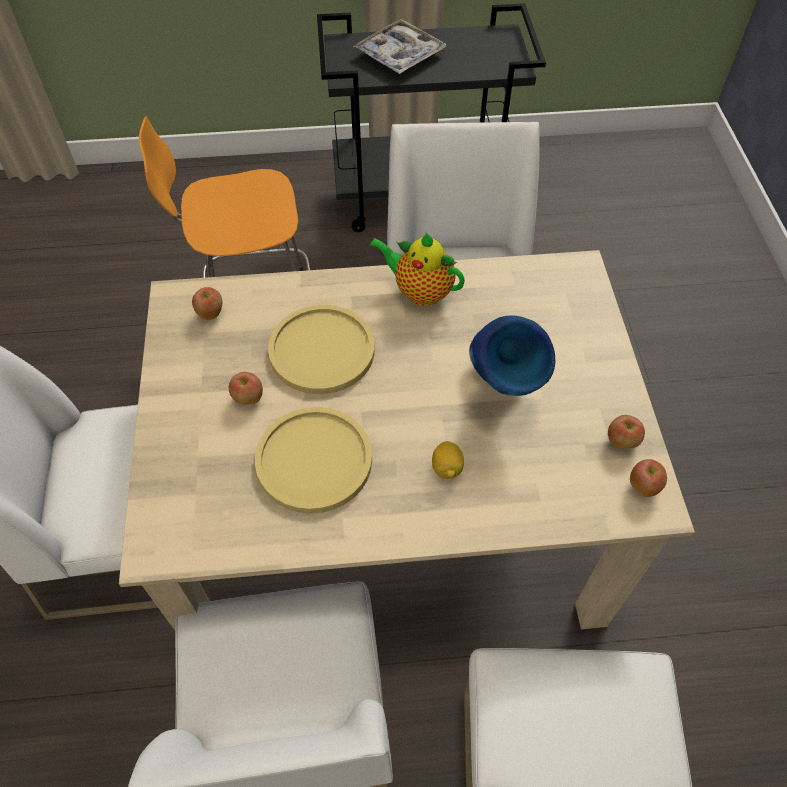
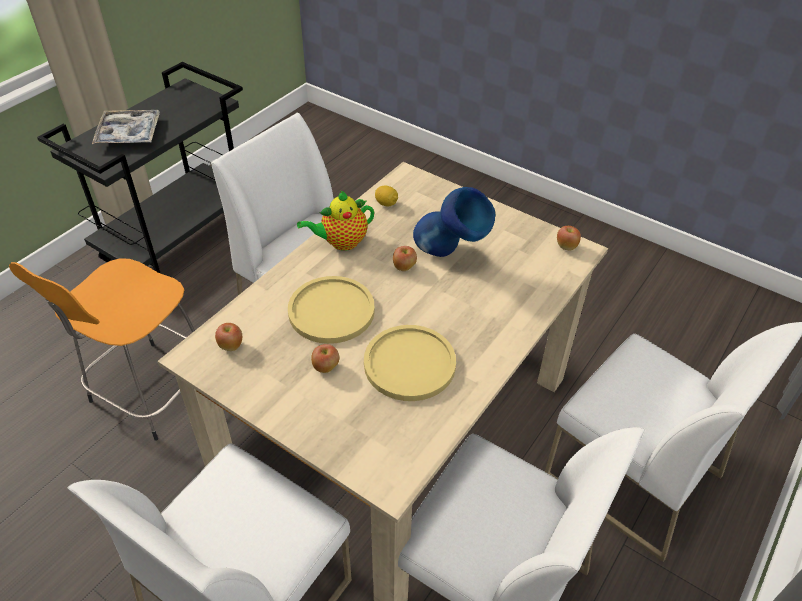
camera: 50 degrees left, 10 degrees down
lemon [432,441,464,479] -> lemon moved to [375,186,398,206]
apple [608,415,645,449] -> apple moved to [393,246,417,271]

